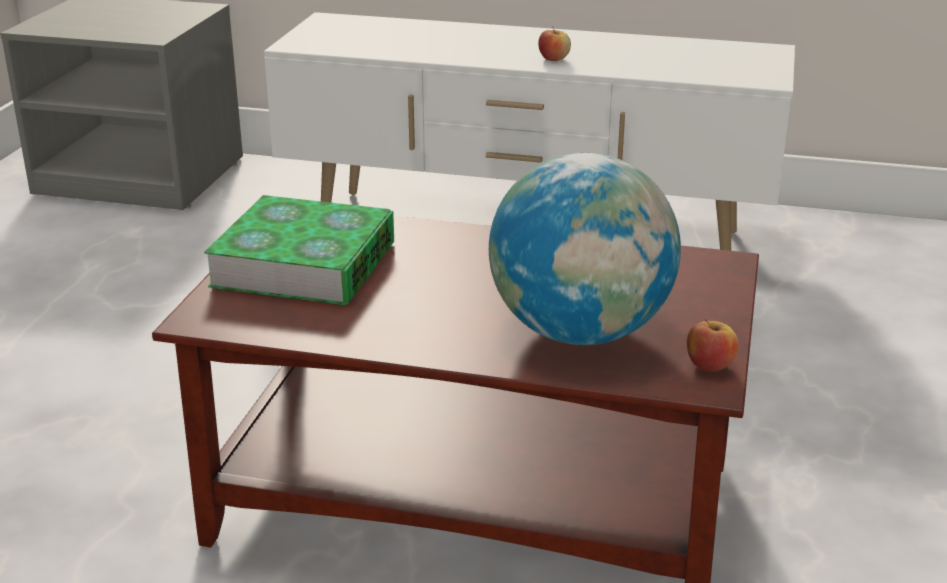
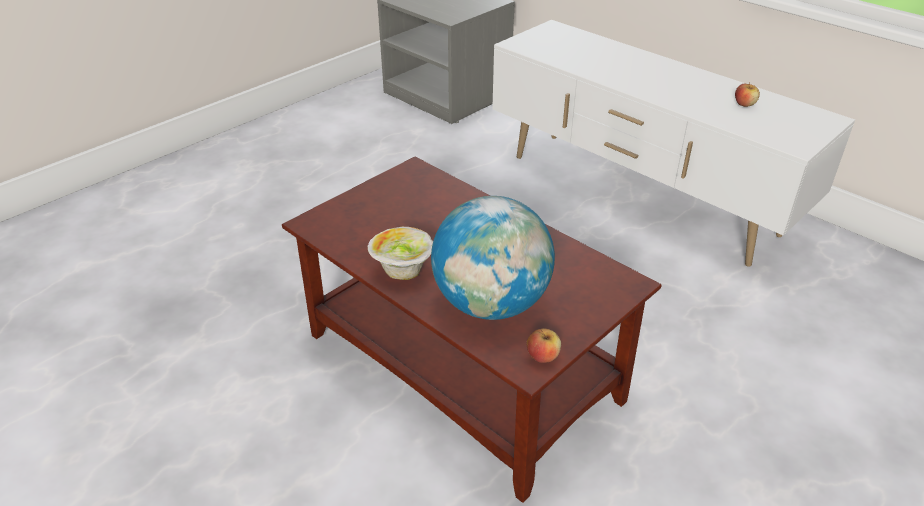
camera: 30 degrees right, 10 degrees up
book [204,195,394,305] -> none
apple [538,26,571,61] -> apple moved to [735,82,760,107]
none -> bowl [368,227,433,280]

